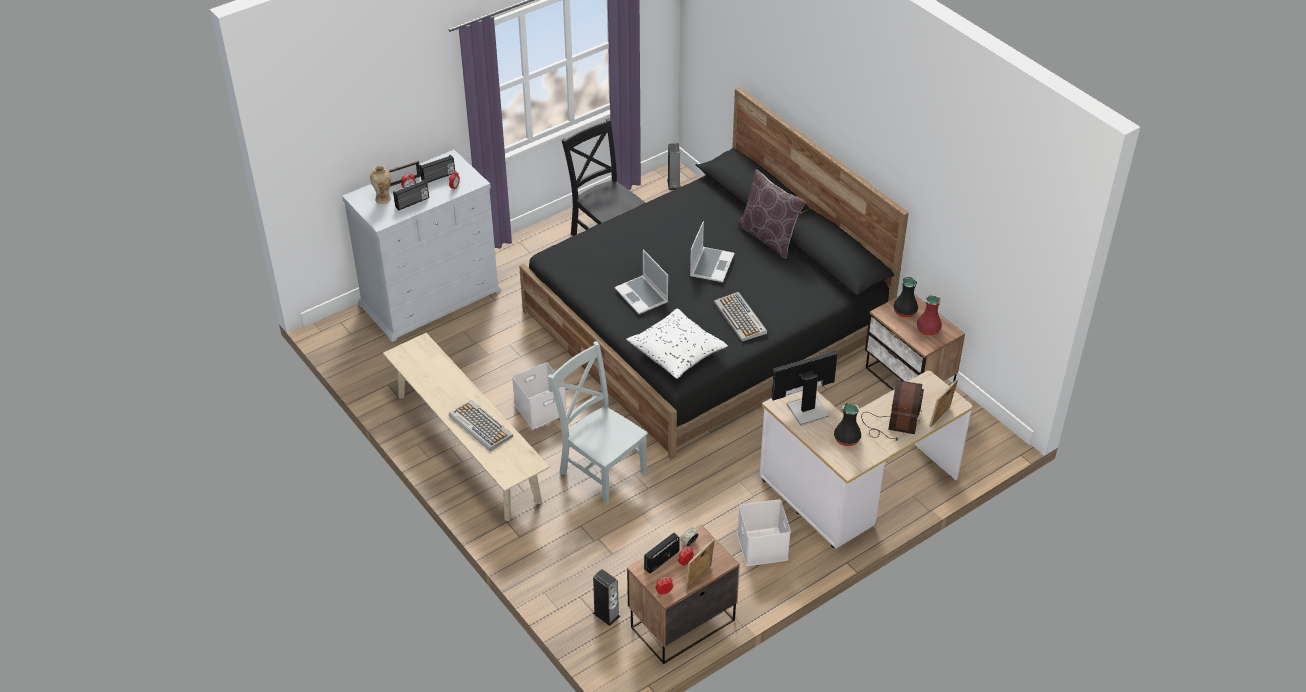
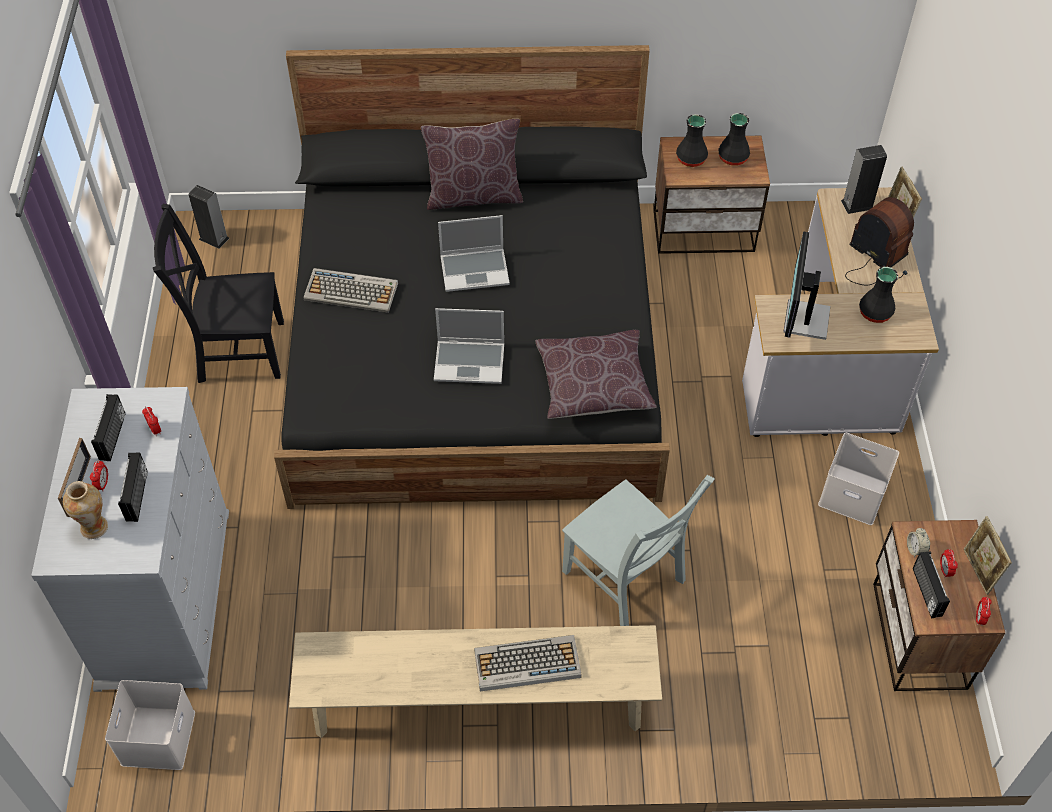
camera: 55 degrees left, 10 degrees up
white storage box [512,362,567,429] -> white storage box moved to [105,680,195,770]
grey chair [548,341,648,505] -> grey chair turned 120 degrees counterclockwise [562,475,715,626]
speaker [593,569,620,626] -> speaker moved to [841,145,887,214]
white pillow [626,308,728,379] -> brown pillow [535,330,657,419]
laptop [690,221,734,282] -> laptop turned 120 degrees clockwise [438,215,510,292]
keyboard [714,292,767,342] -> keyboard moved to [304,268,398,313]
red vase [917,295,942,336] -> black vase [718,113,750,166]

